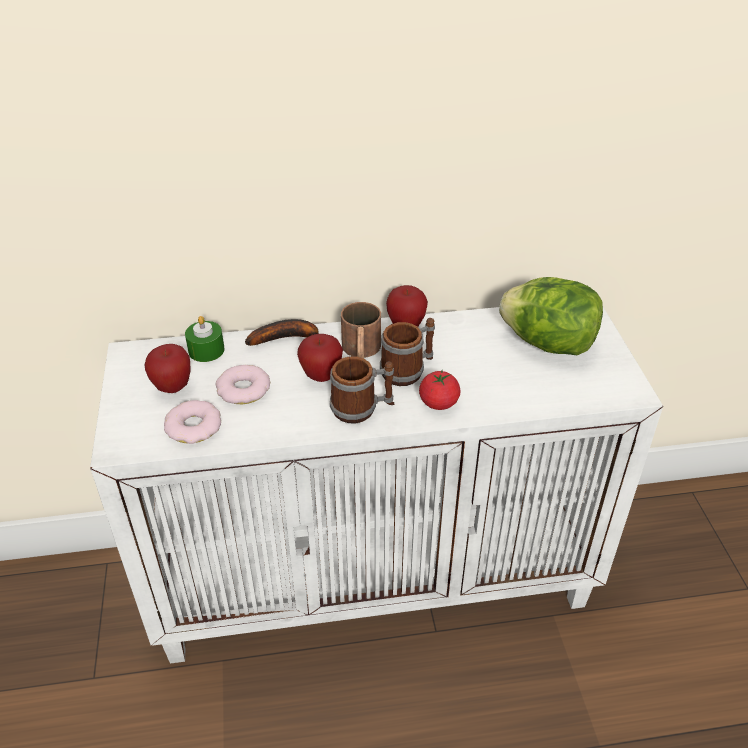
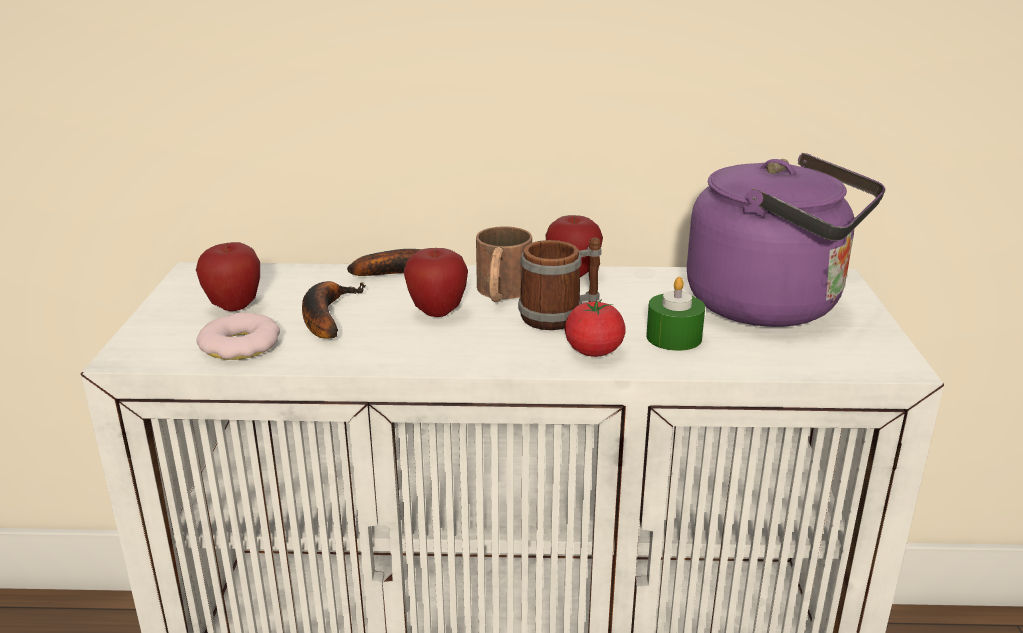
camera: 10 degrees right, 15 degrees down
green candle [185,316,224,362] -> green candle moved to [646,277,705,351]
donut [215,365,270,404] -> banana [302,281,366,339]
mug [330,356,395,423] -> none
lettuce [499,277,603,356] -> purple kettle [687,153,885,327]

